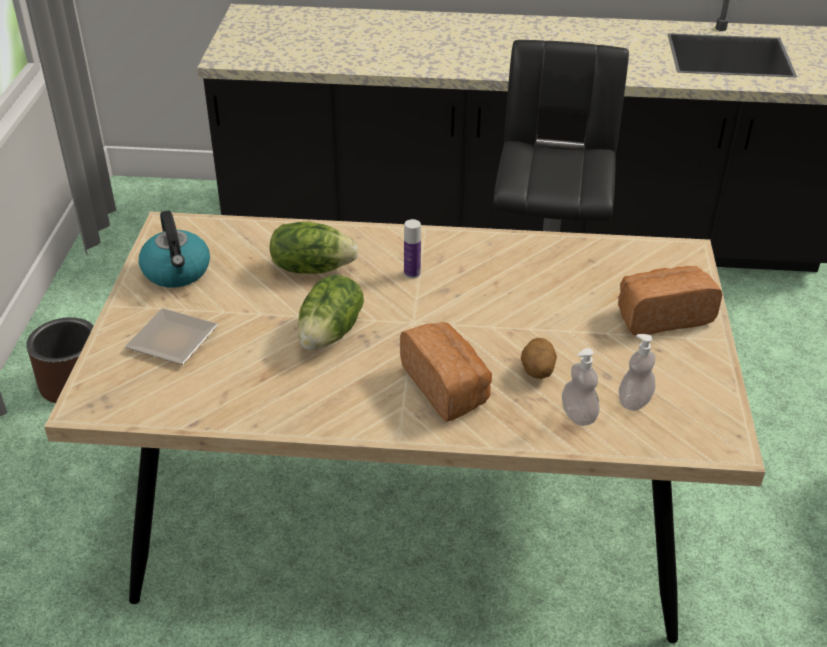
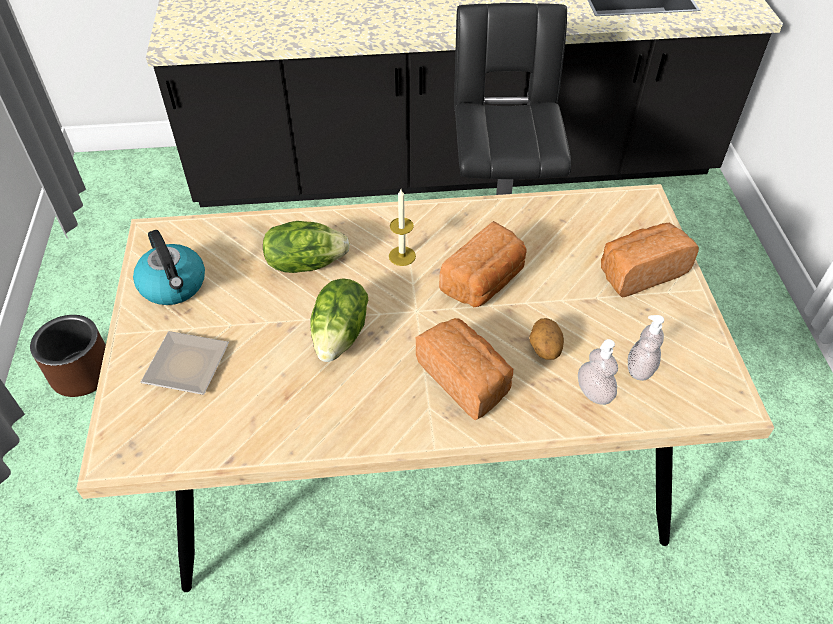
camera: 10 degrees left, 10 degrees up
bottle [404,219,421,278] -> candle [389,189,416,266]
none -> bread [439,221,527,307]

